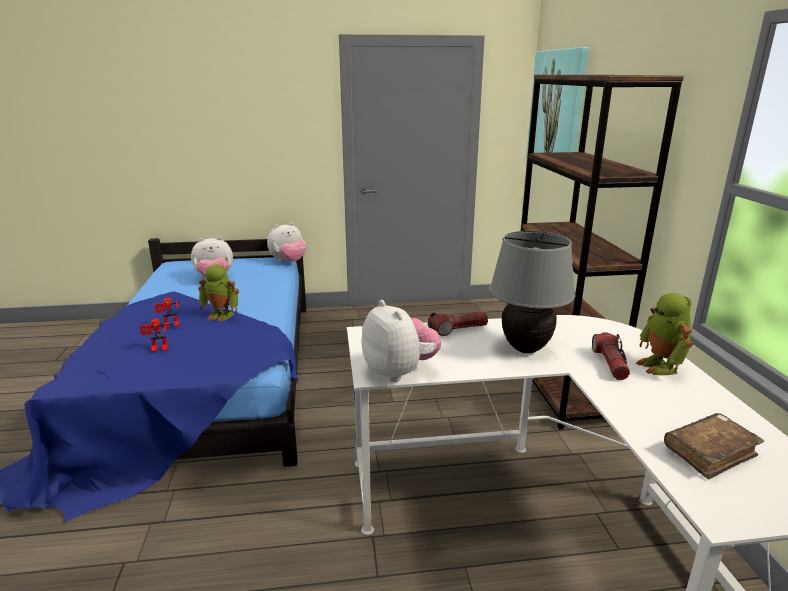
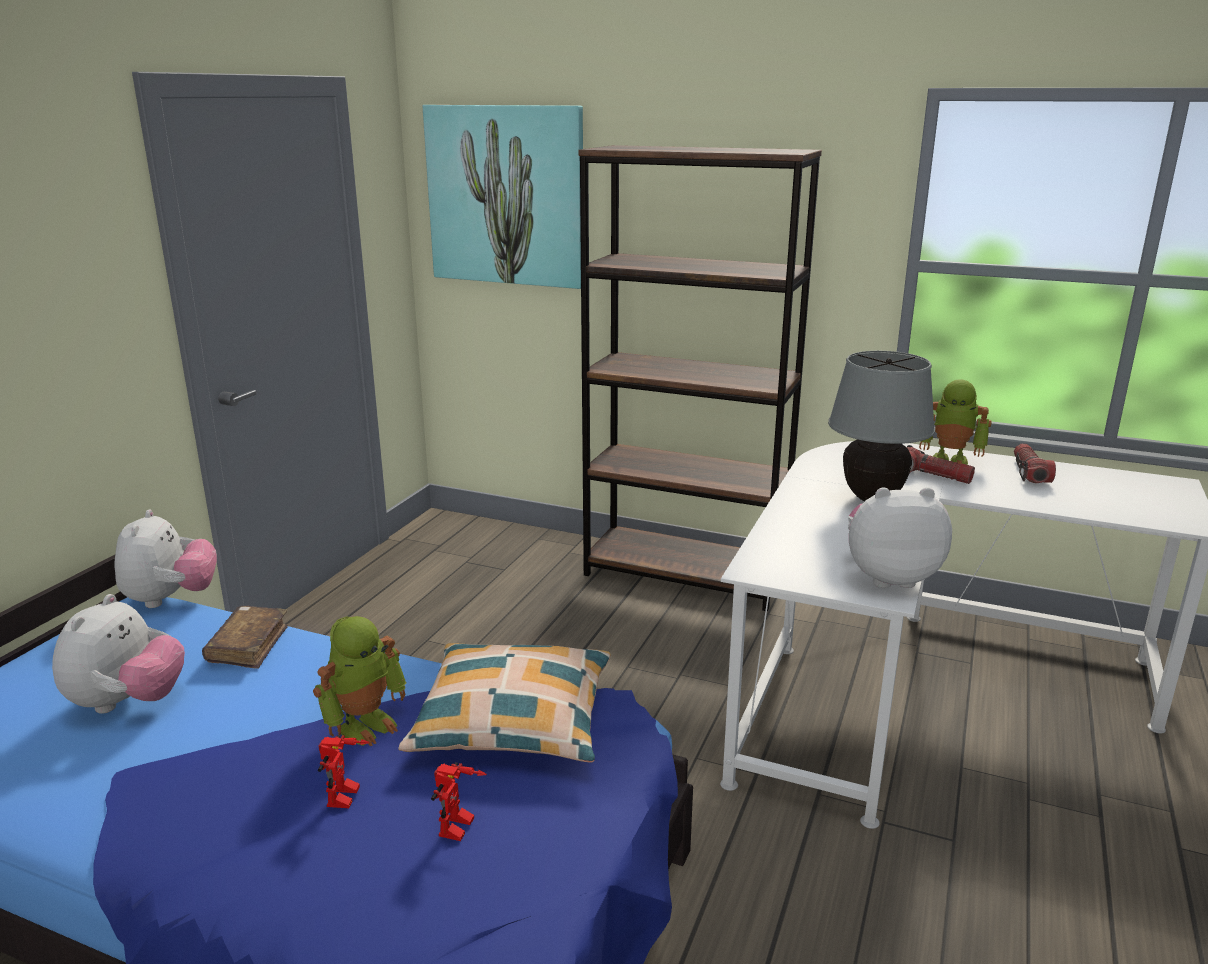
camera: 60 degrees left, 0 degrees up
flashlight [428,312,488,336] -> flashlight moved to [1014,443,1056,483]
brown book [664,413,764,480] -> brown book moved to [202,606,288,669]
none -> pillow [398,643,611,762]

